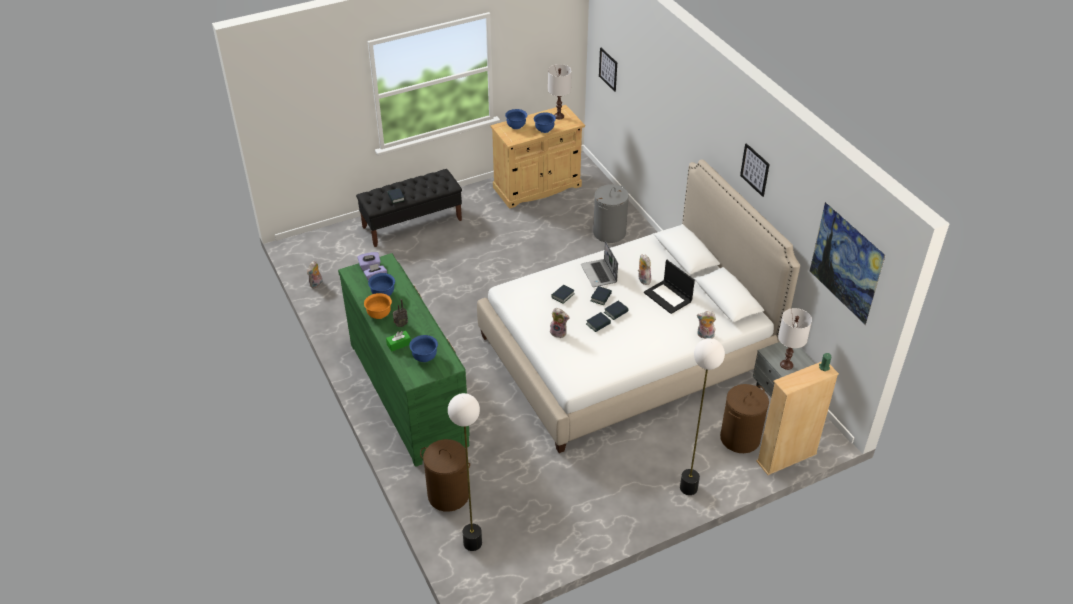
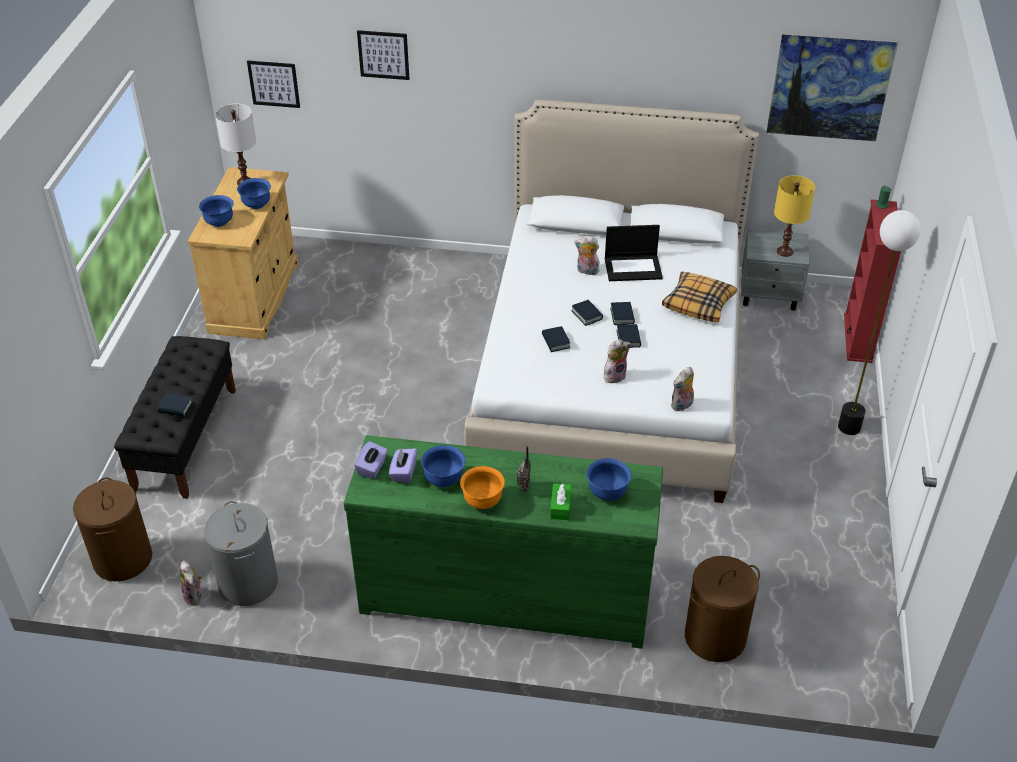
camera: 55 degrees left, 0 degrees up
floor lamp [448,393,482,551] -> none
laptop [581,241,618,287] -> none
grey laundry basket [593,184,629,243] -> grey laundry basket moved to [204,501,278,606]
plush toy [697,311,716,339] -> plush toy moved to [671,367,694,411]
brown laundry basket [720,384,769,453] -> brown laundry basket moved to [73,477,152,581]
picture [740,143,770,197] -> picture moved to [357,30,409,80]
beige bookcase [756,362,839,475] -> red bookcase [844,200,901,363]
white table lamp [778,308,812,370] -> yellow table lamp [774,175,815,257]
none -> pillow [662,272,737,322]

